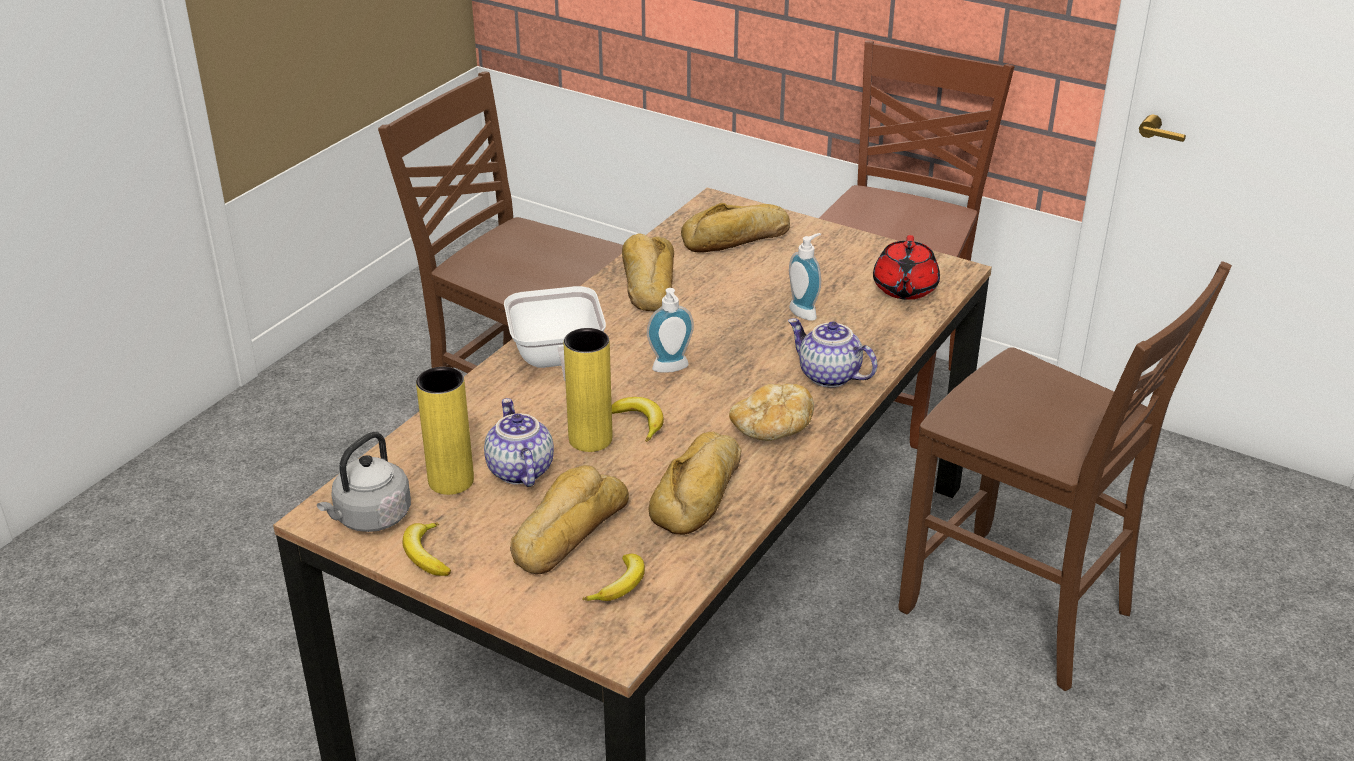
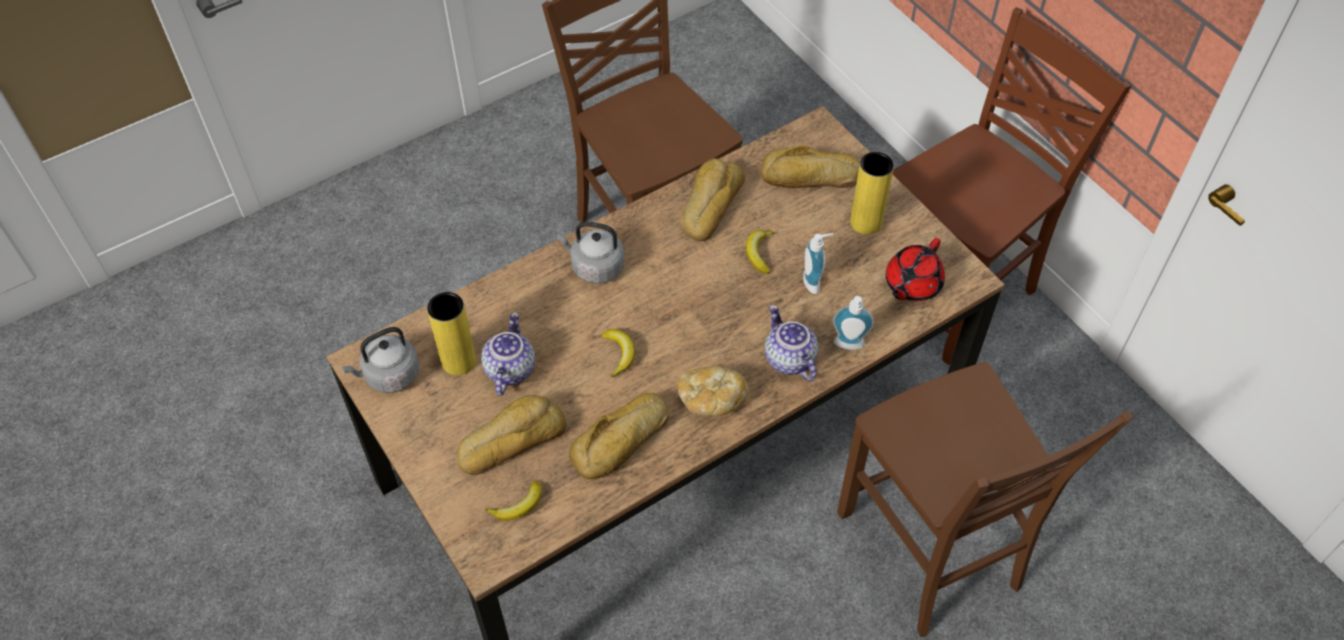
camera: 25 degrees right, 20 degrees up
banana [403,522,451,576] -> banana moved to [746,230,775,274]
frying pan [504,286,606,382] -> grey kettle [557,222,624,284]
yellow vase [564,328,612,452] -> yellow vase moved to [850,152,894,235]
soap dispenser [647,288,694,373] -> soap dispenser moved to [833,296,874,350]

